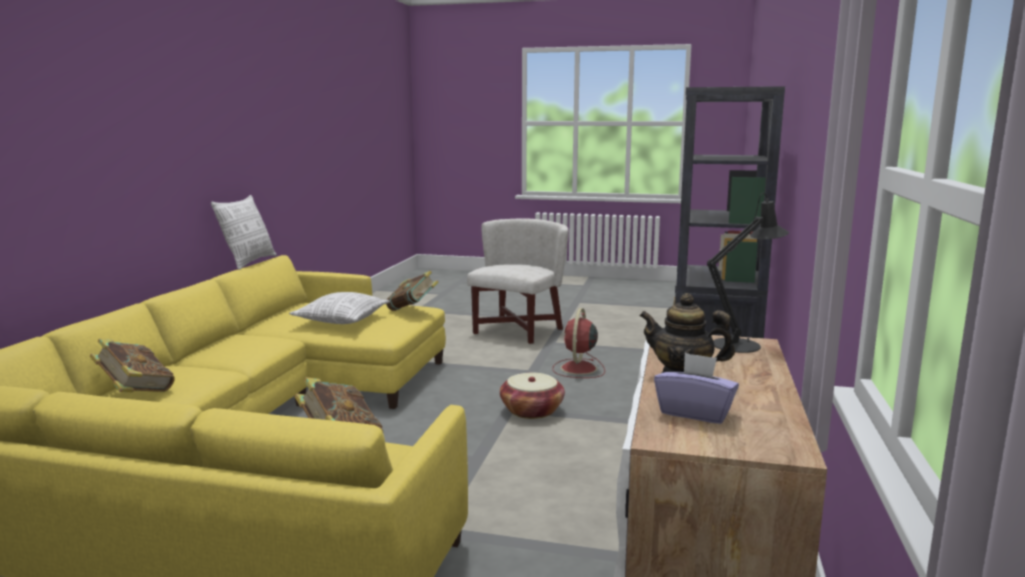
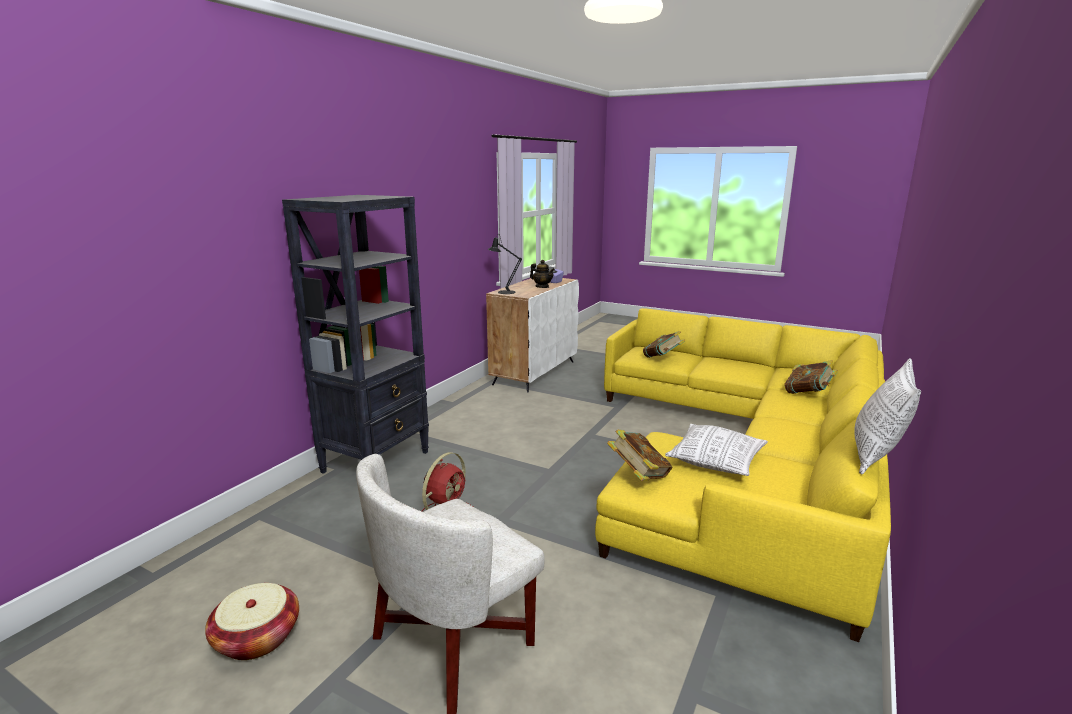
camera: 165 degrees left, 5 degrees up
basket [500,373,565,419] -> basket moved to [205,583,299,660]

